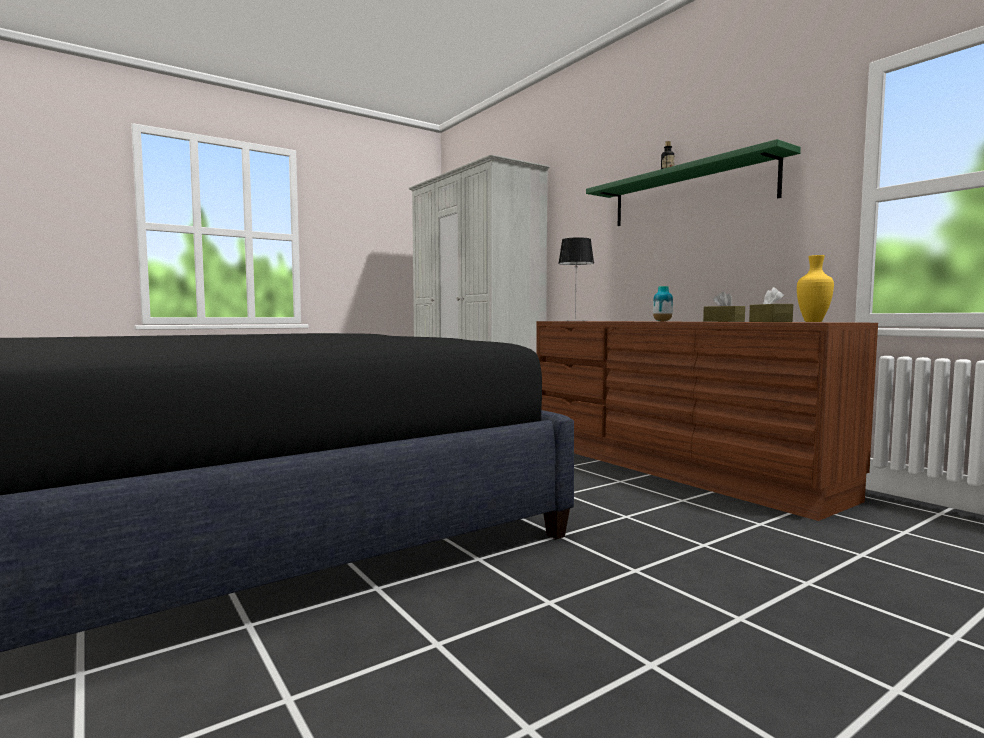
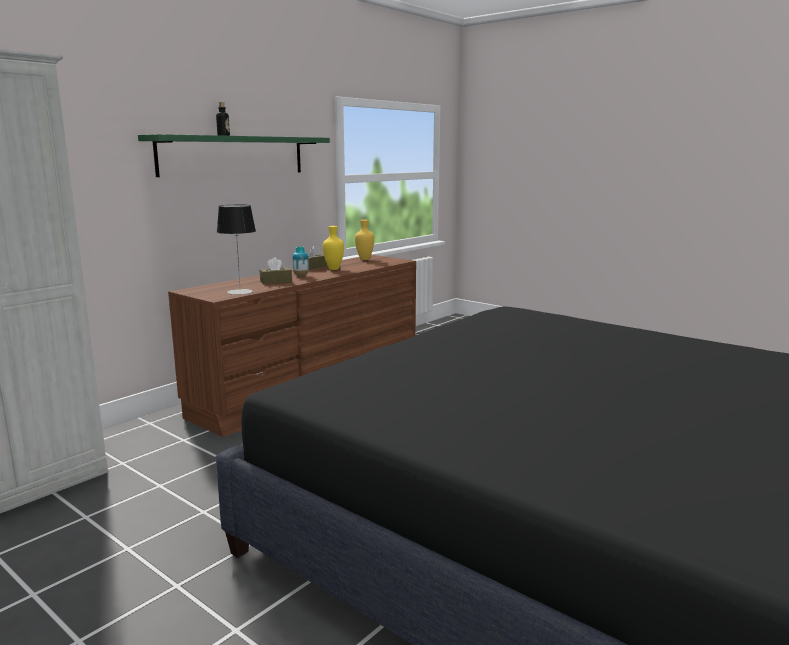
camera: 105 degrees left, 10 degrees up
brown tissue box [749,287,793,322] -> brown tissue box moved to [260,257,292,285]
none -> yellow vase [323,226,344,270]

